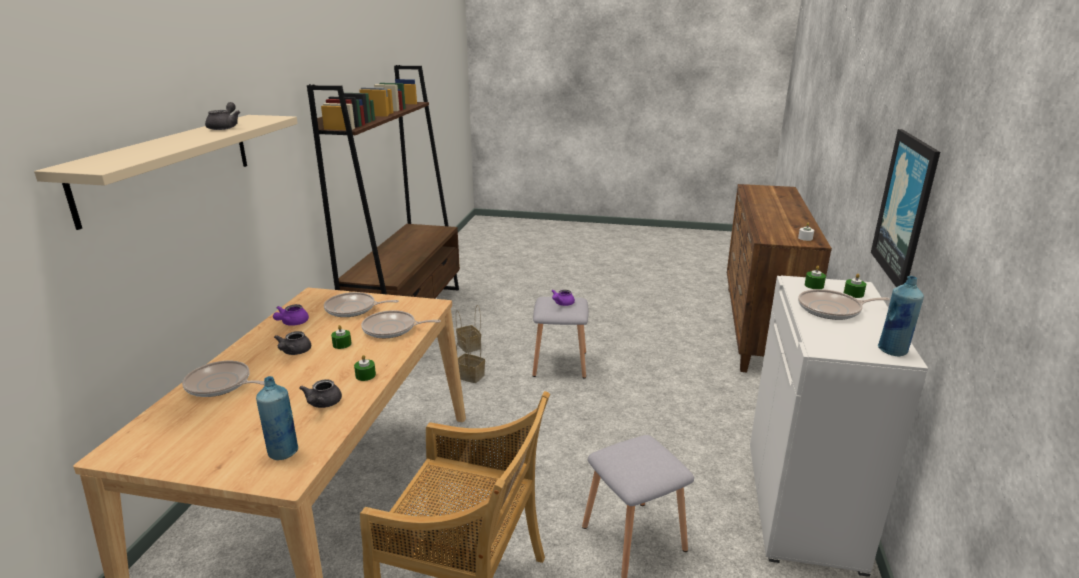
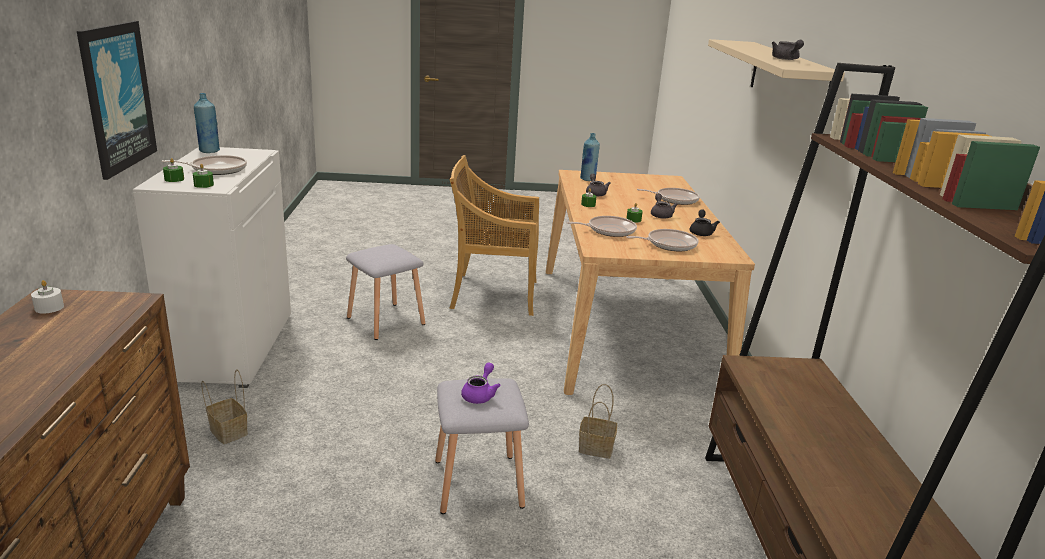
camera: 165 degrees right, 0 degrees up
purple teapot [273,304,309,326] -> black teapot [690,209,720,236]
basket [456,305,481,353] -> basket moved to [201,370,248,444]

